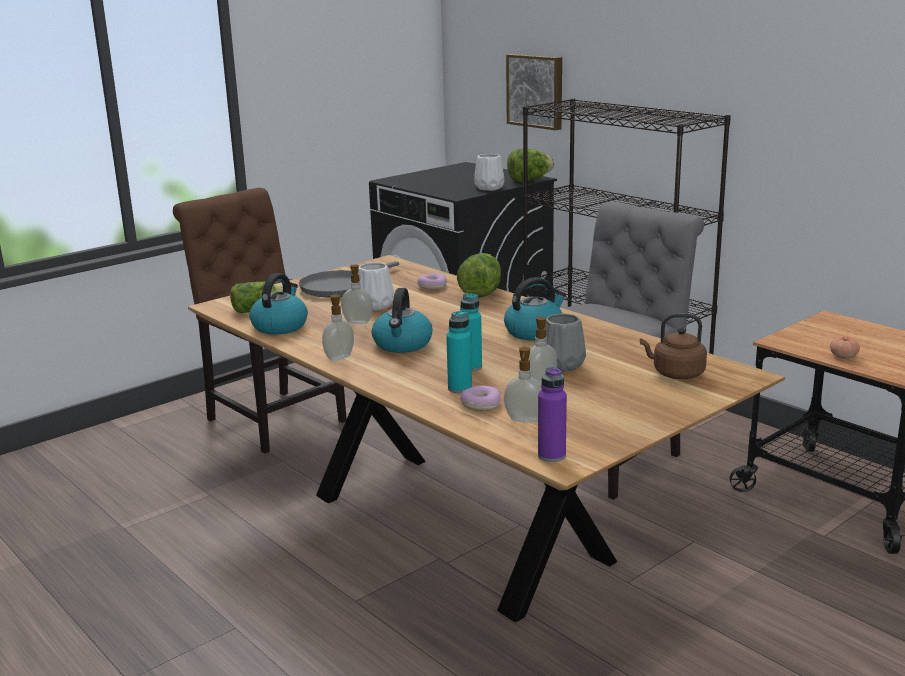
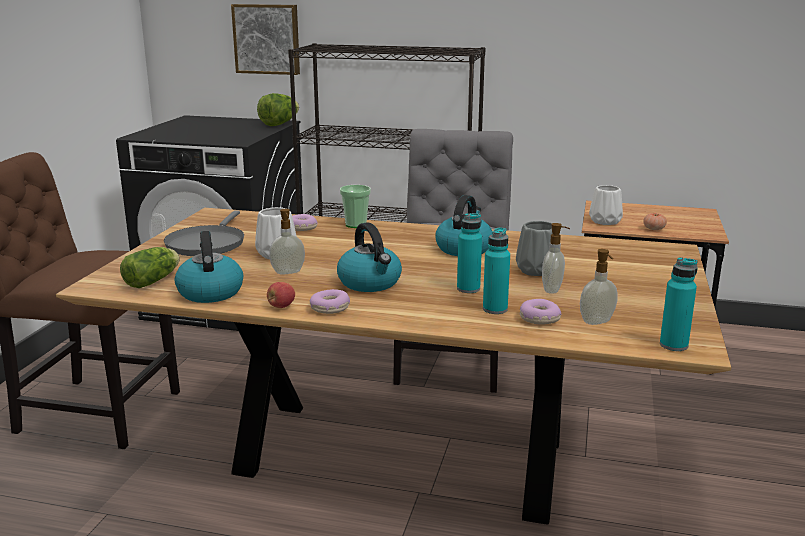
camera: 35 degrees left, 0 degrees up
soap dispenser [322,295,354,361] -> donut [310,289,350,314]
lettuce [457,253,501,298] -> cup [340,185,371,228]
white vase [474,154,504,191] -> white vase moved to [589,185,623,225]
purple bottle [538,367,567,462] -> turquoise bottle [660,257,698,351]
brown kettle [640,313,707,379] -> none
none -> apple [267,282,295,308]

